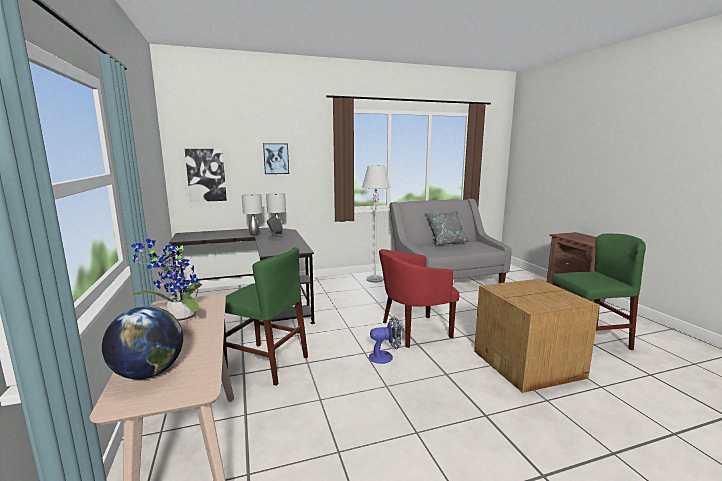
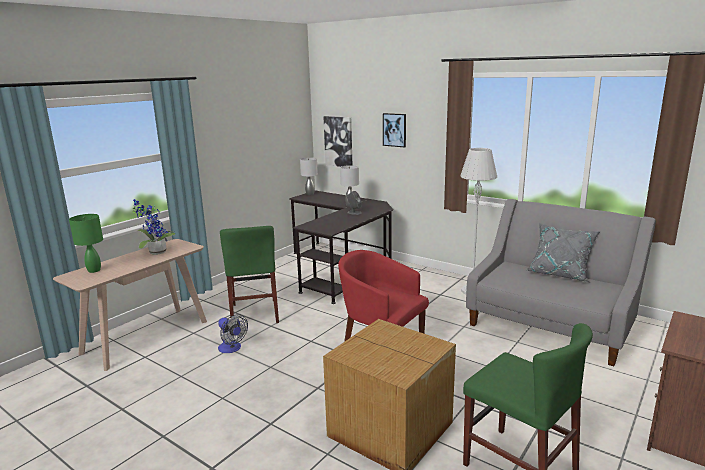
camera: 55 degrees right, 5 degrees up
globe [102,306,183,379] -> green table lamp [69,214,103,273]
grey table lamp [266,193,286,234] -> grey table lamp moved to [300,157,318,195]
fan [369,316,401,364] -> fan moved to [218,314,248,353]

